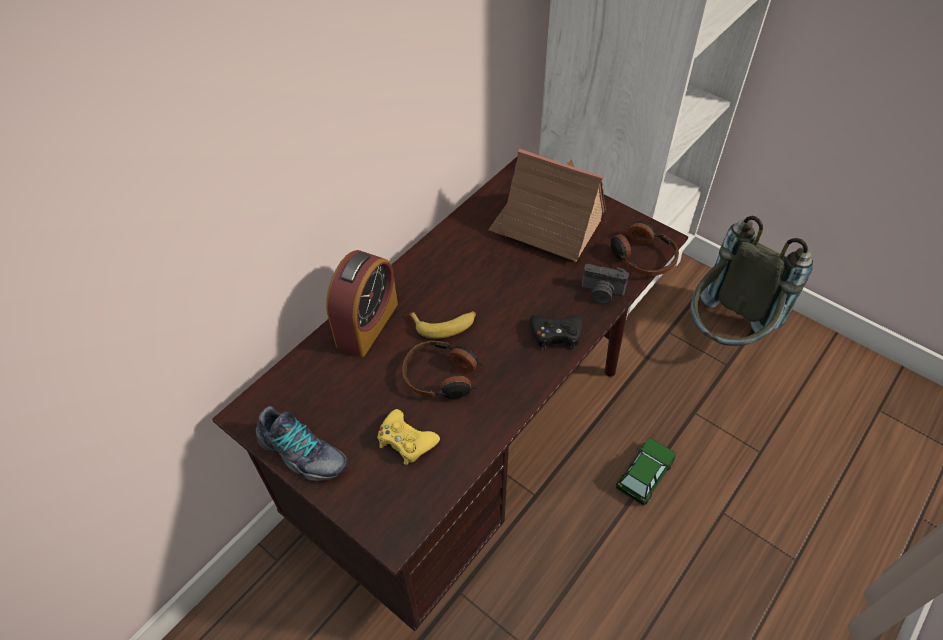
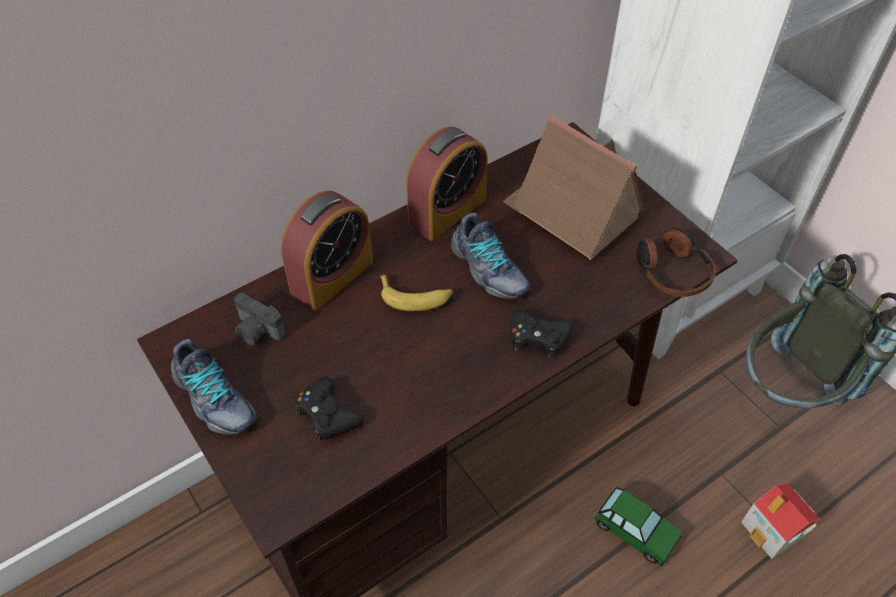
camera: 15 degrees right, 0 degrees up
yellow game controller [377,409,440,465] -> black game controller [295,376,364,441]
headphones [402,341,484,399] -> none
camera [582,264,629,304] -> camera moved to [234,293,286,345]
toy car [616,437,676,506] -> toy car turned 75 degrees clockwise [595,487,683,566]
none -> alarm clock [406,126,487,241]
none -> shoe [451,212,531,299]
none -> toy house [741,482,820,559]

